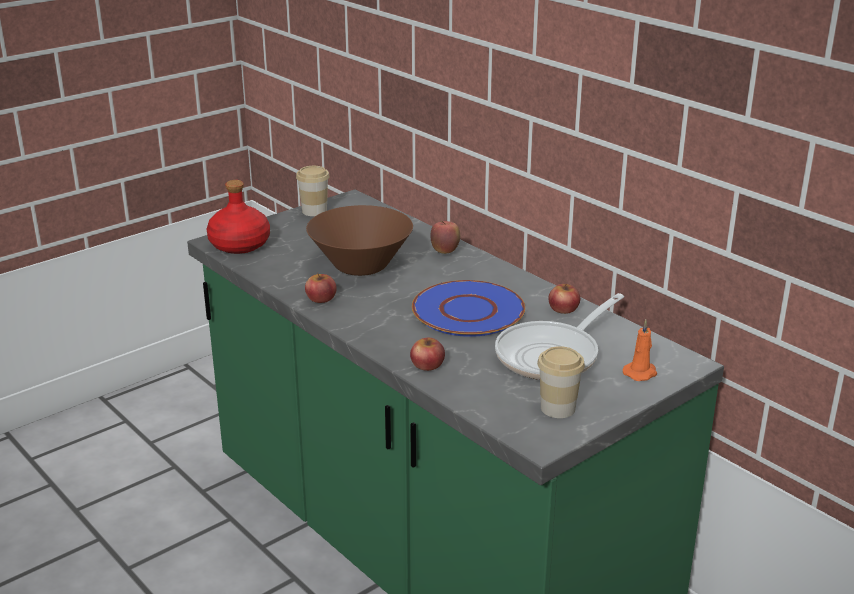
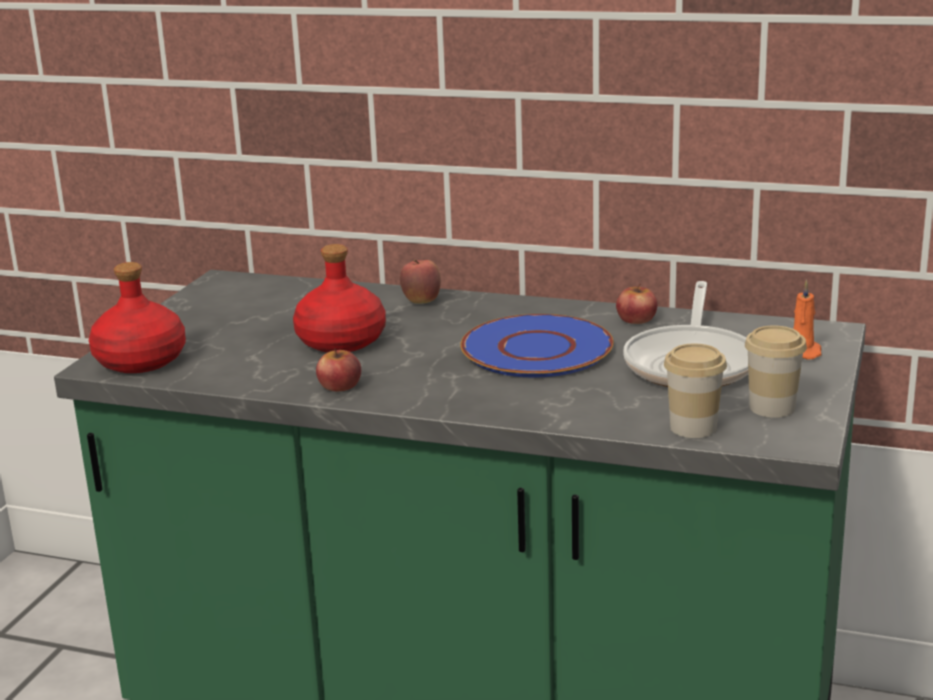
camera: 30 degrees left, 5 degrees down
cup [296,166,330,216] -> cup moved to [664,343,727,438]
brown bowl [306,205,413,276] -> red bottle [293,244,386,353]
apple [410,338,445,371] -> none

